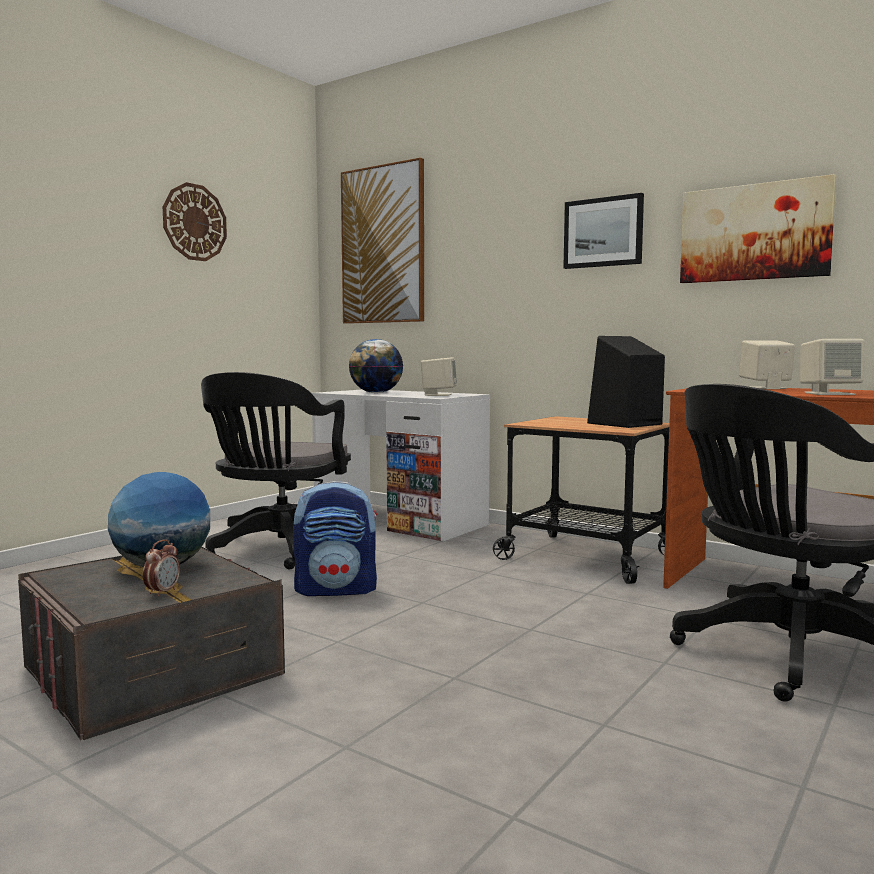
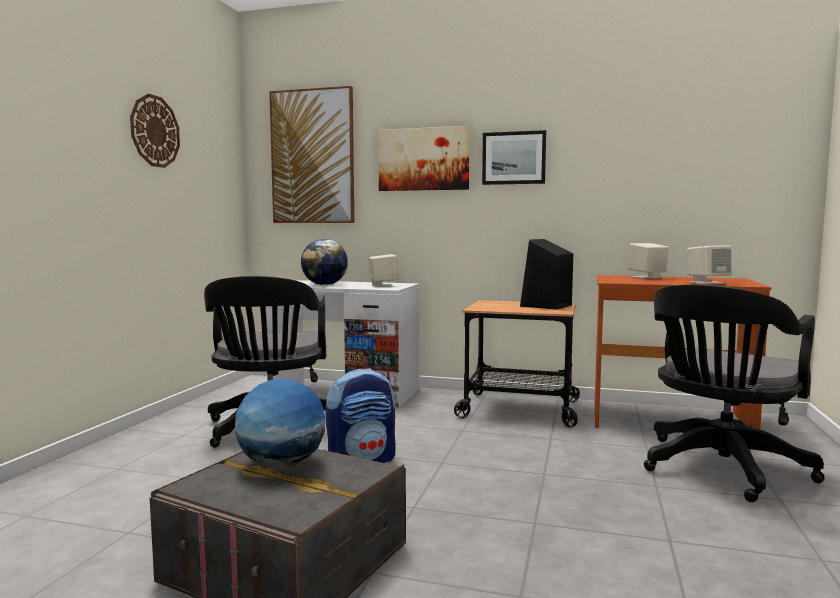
camera: 20 degrees left, 0 degrees up
alarm clock [143,540,180,596] -> none
picture [680,174,837,283] -> picture moved to [378,126,470,191]

